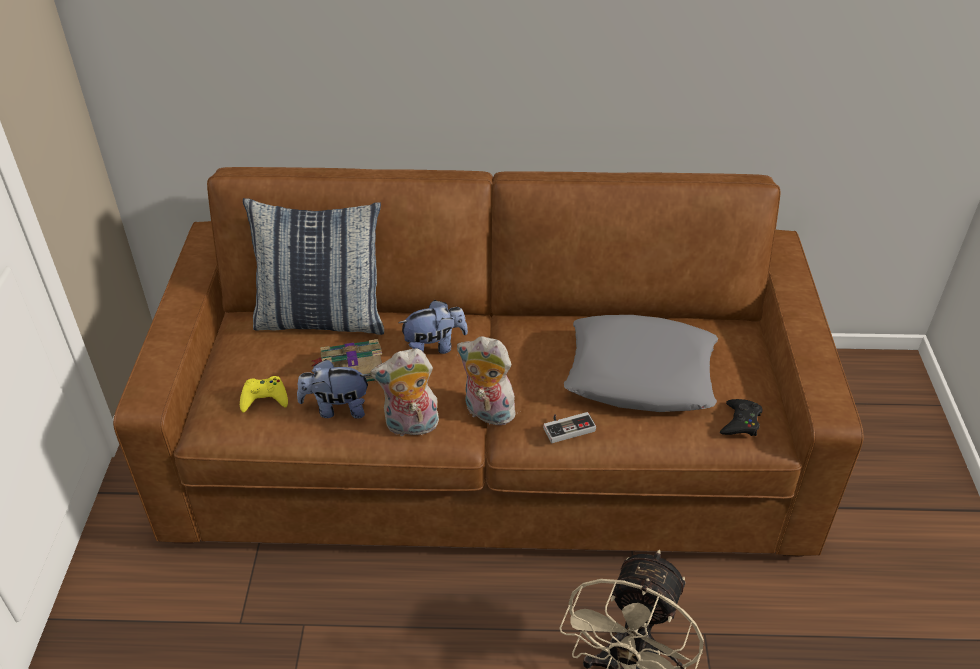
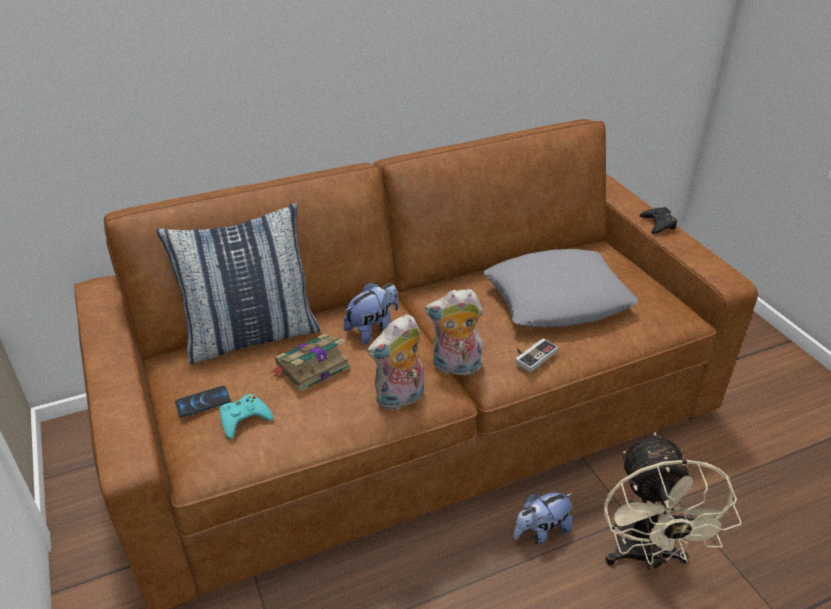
camera: 25 degrees left, 5 degrees down
yellow game controller [240,376,288,413] -> turquoise game controller [220,394,273,439]
plush toy [297,359,371,419] -> plush toy moved to [514,493,573,544]
black game controller [720,399,762,436] -> black game controller moved to [640,207,677,234]
none -> phone [175,386,231,417]

